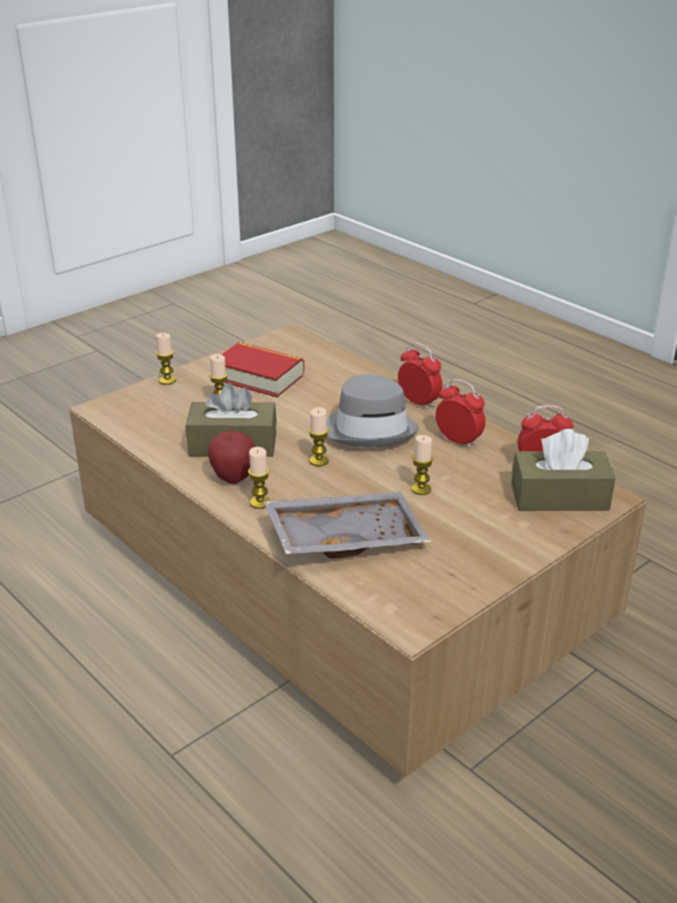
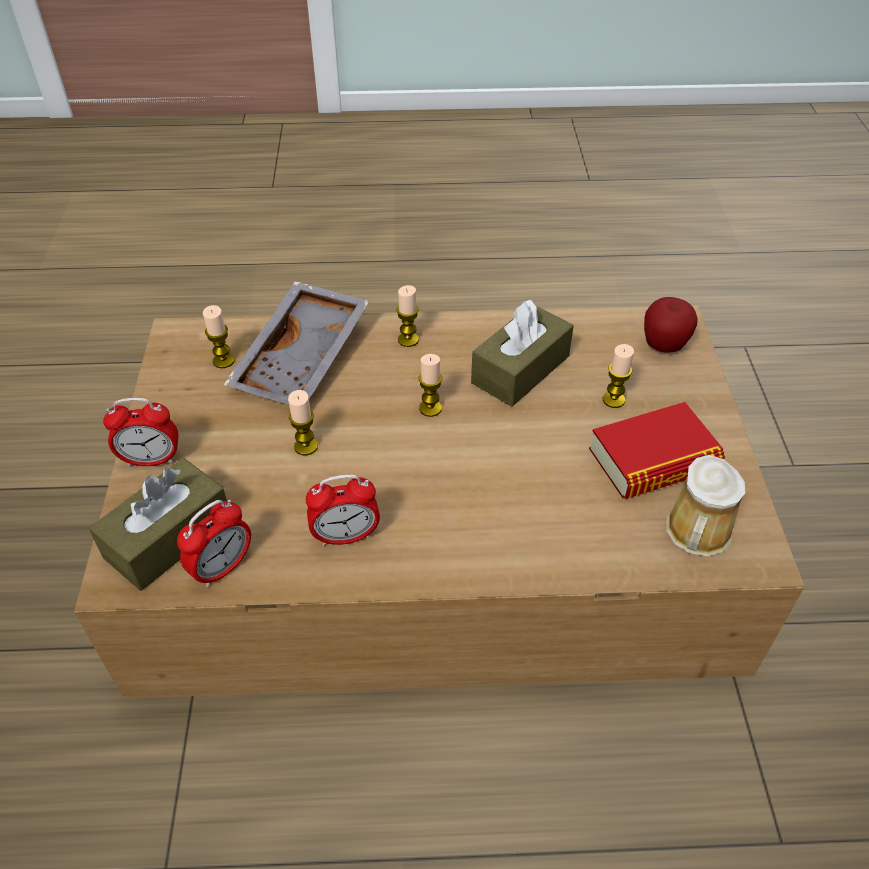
camera: 130 degrees right, 15 degrees up
candle [156,333,176,385] -> candle moved to [203,305,235,368]
apple [207,431,255,484] -> apple moved to [644,297,698,353]
grey hat [326,374,419,447] -> none
alarm clock [398,343,442,410] -> alarm clock moved to [103,398,178,467]
none -> mug [666,455,745,556]

